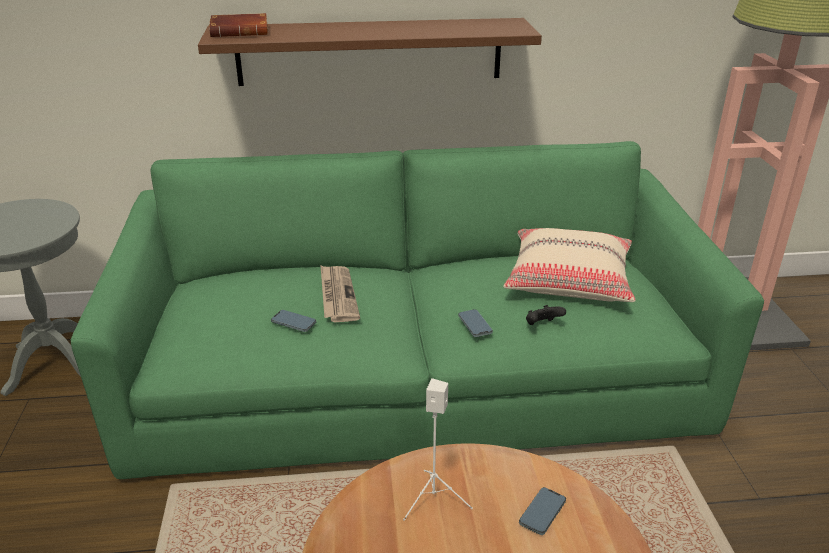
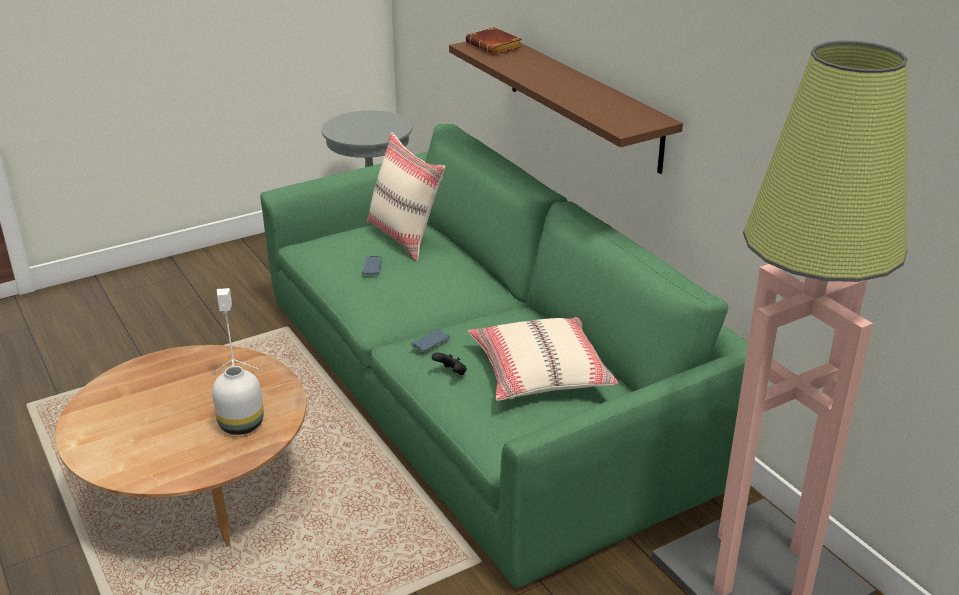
camera: 65 degrees right, 0 degrees up
newspaper [320,265,360,322] -> none
phone [519,487,566,535] -> white vase [212,366,264,435]
none -> beige pillow [367,132,445,261]

